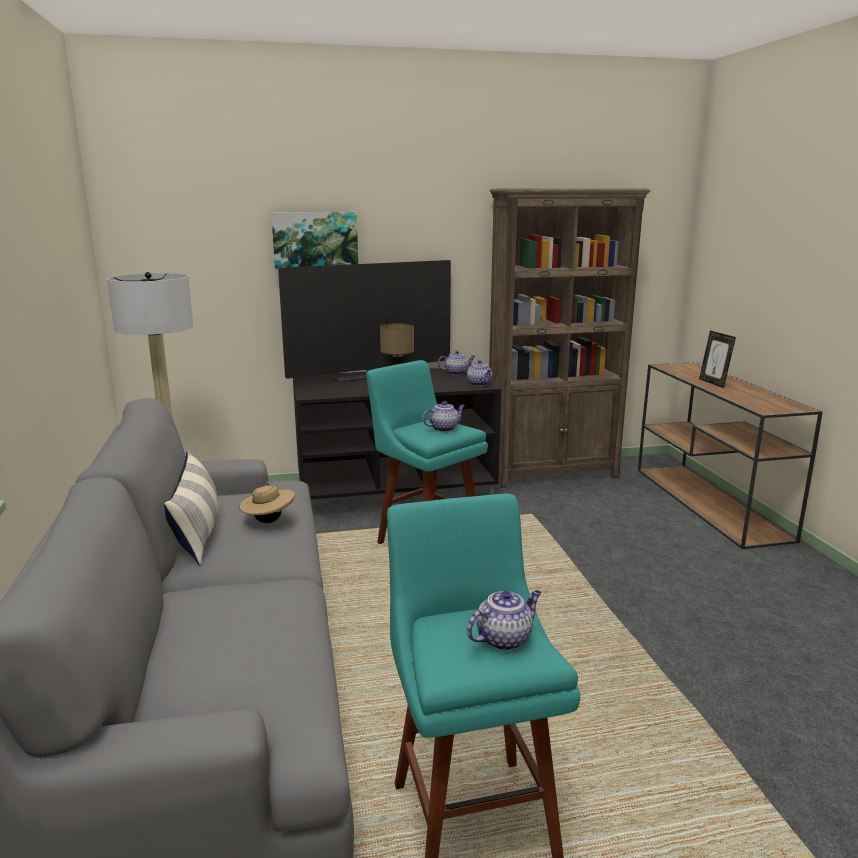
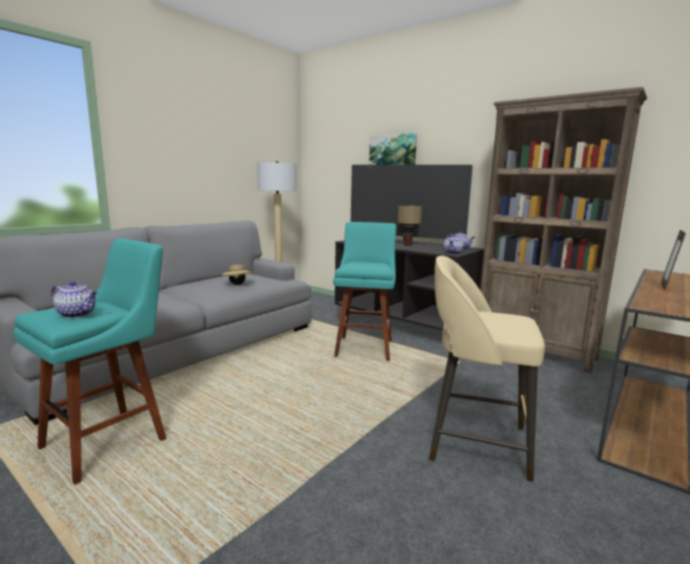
camera: 50 degrees right, 5 degrees down
pillow [164,450,218,565] -> none
teapot [423,401,465,432] -> none
none -> beige stool [429,256,545,482]

